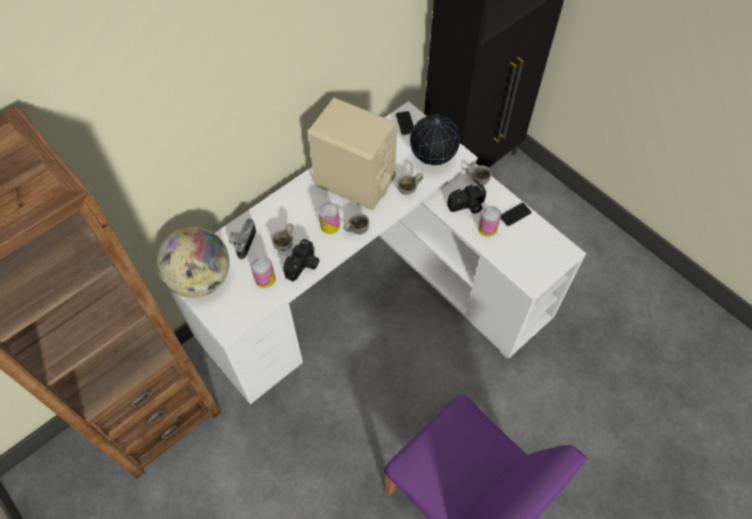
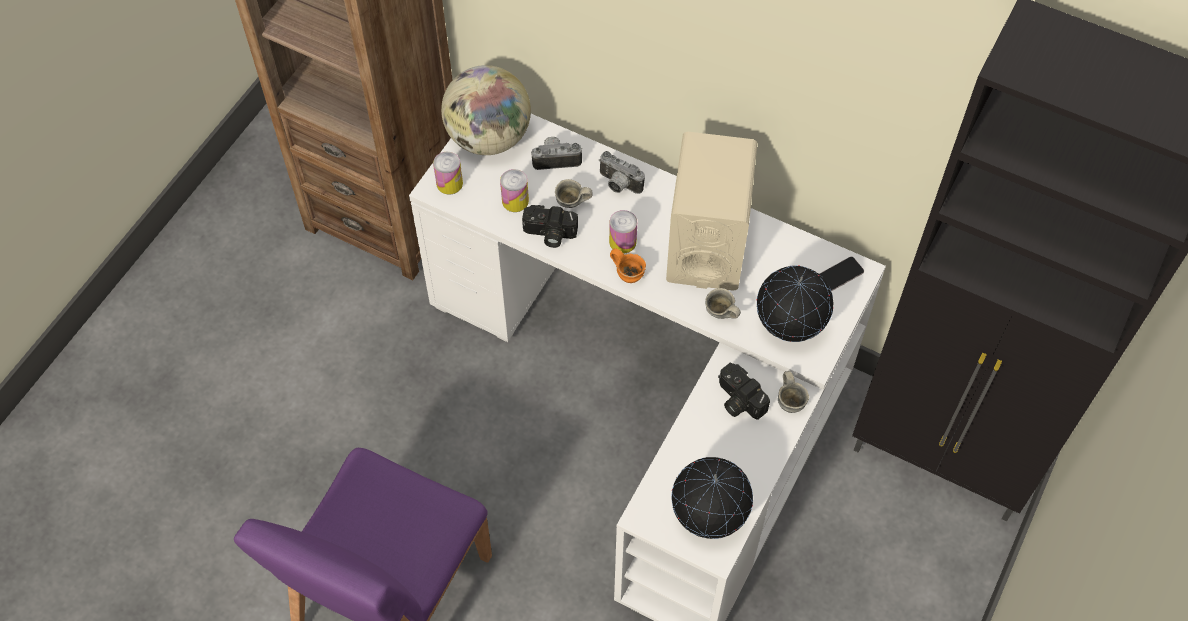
camera: 70 degrees right, 0 degrees up
grey mug [343,213,369,234] -> orange mug [610,248,646,283]
can [478,206,501,237] -> can moved to [433,152,463,195]
phone [500,203,532,227] -> none
none -> camera [598,151,645,194]
none -> globe [671,457,753,539]

